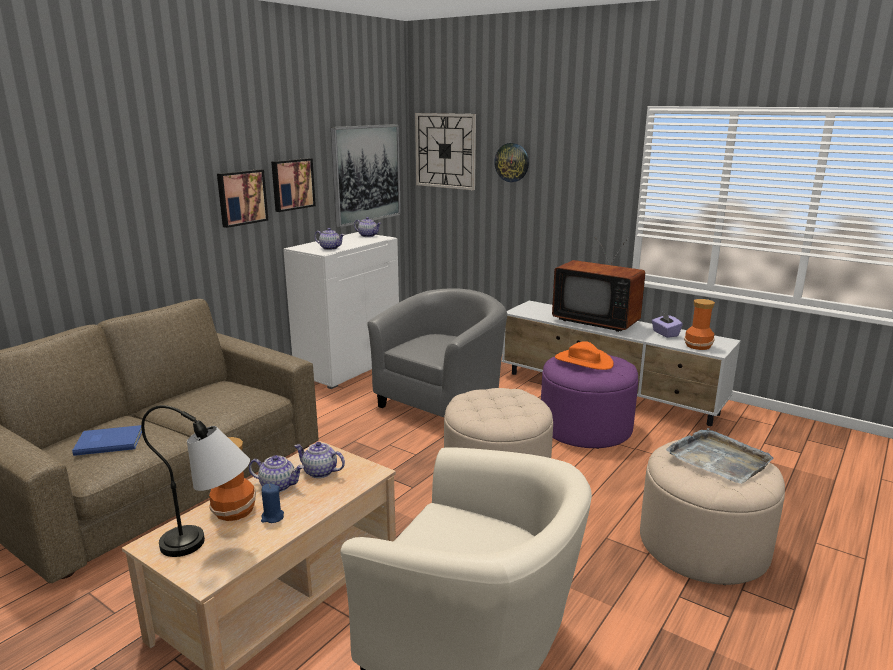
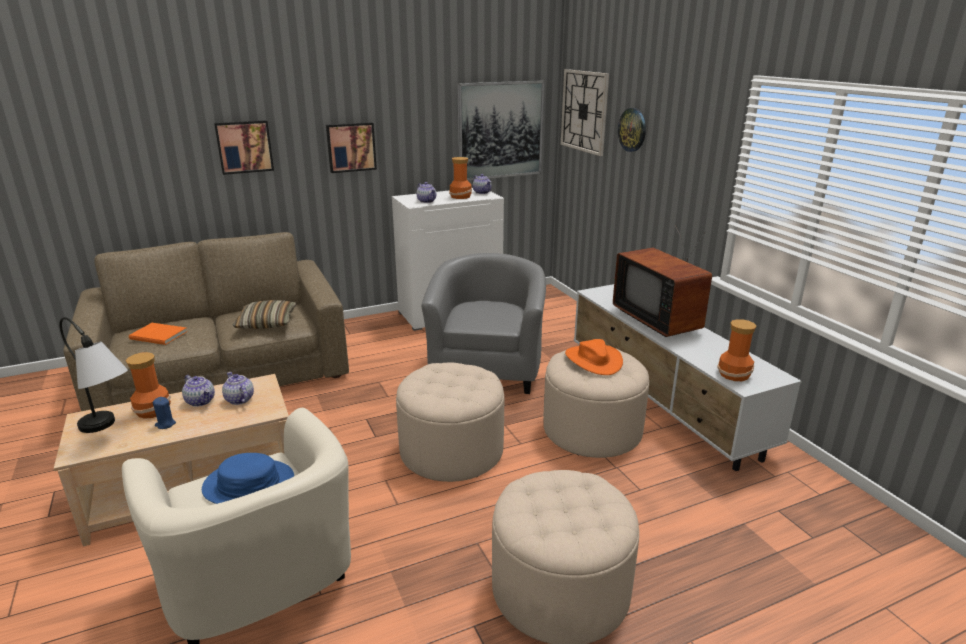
camera: 30 degrees right, 5 degrees up
blue book [72,425,142,456] -> orange book [129,323,188,345]
picture [271,158,316,212] -> picture moved to [214,120,274,175]
grey armchair [367,288,507,417] -> grey armchair turned 60 degrees counterclockwise [421,253,546,394]
purple ottoman [541,354,638,449] -> beige ottoman [543,349,649,458]
purple tissue box [652,312,683,338] -> none
grey tray [666,428,774,484] -> none
none -> blue hat [202,453,294,504]
none -> pillow [233,300,296,329]
none -> vase [449,157,472,199]

